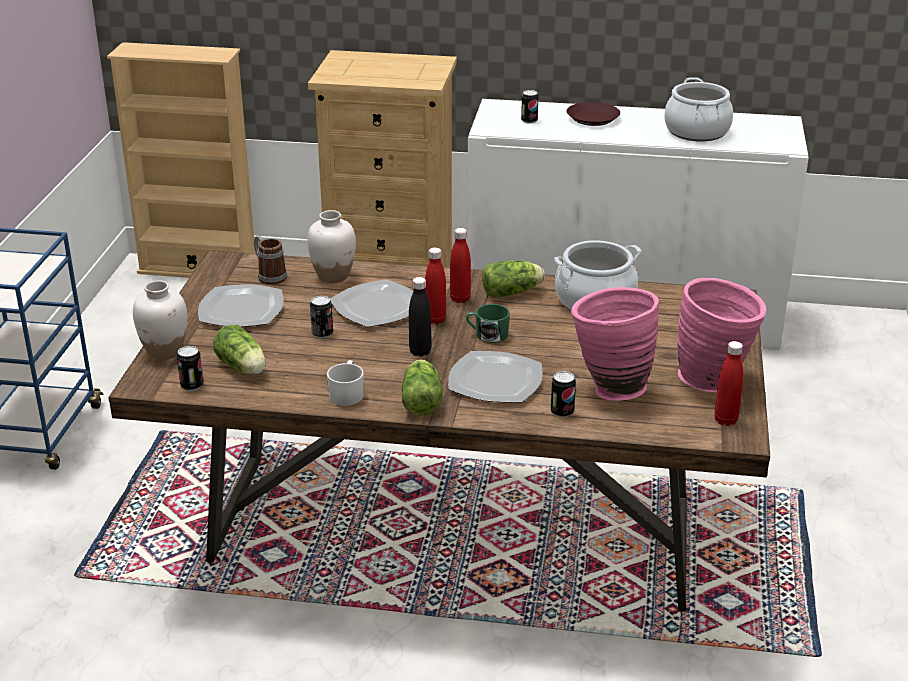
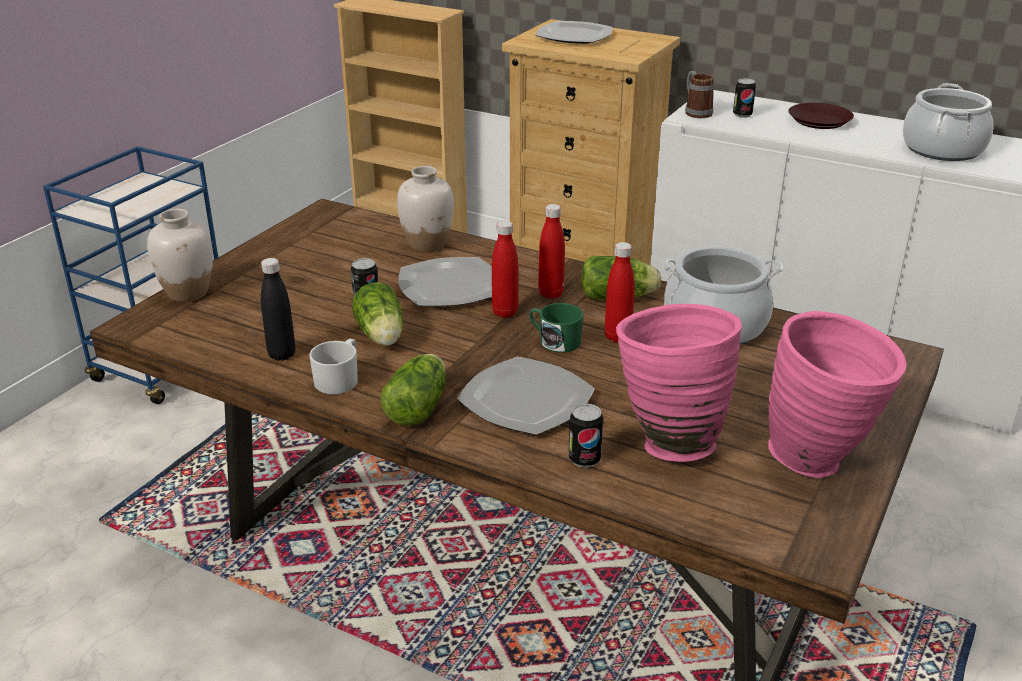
camera: 20 degrees right, 0 degrees up
can [177,346,204,391] -> none
plate [198,284,284,327] -> plate moved to [535,21,613,44]
lettuce [213,325,266,375] -> lettuce moved to [352,282,403,346]
mug [254,236,287,285] -> mug moved to [685,71,714,118]
black bottle [409,277,431,357] -> black bottle moved to [261,258,295,361]
red bottle [714,341,743,426] -> red bottle moved to [605,242,635,342]

